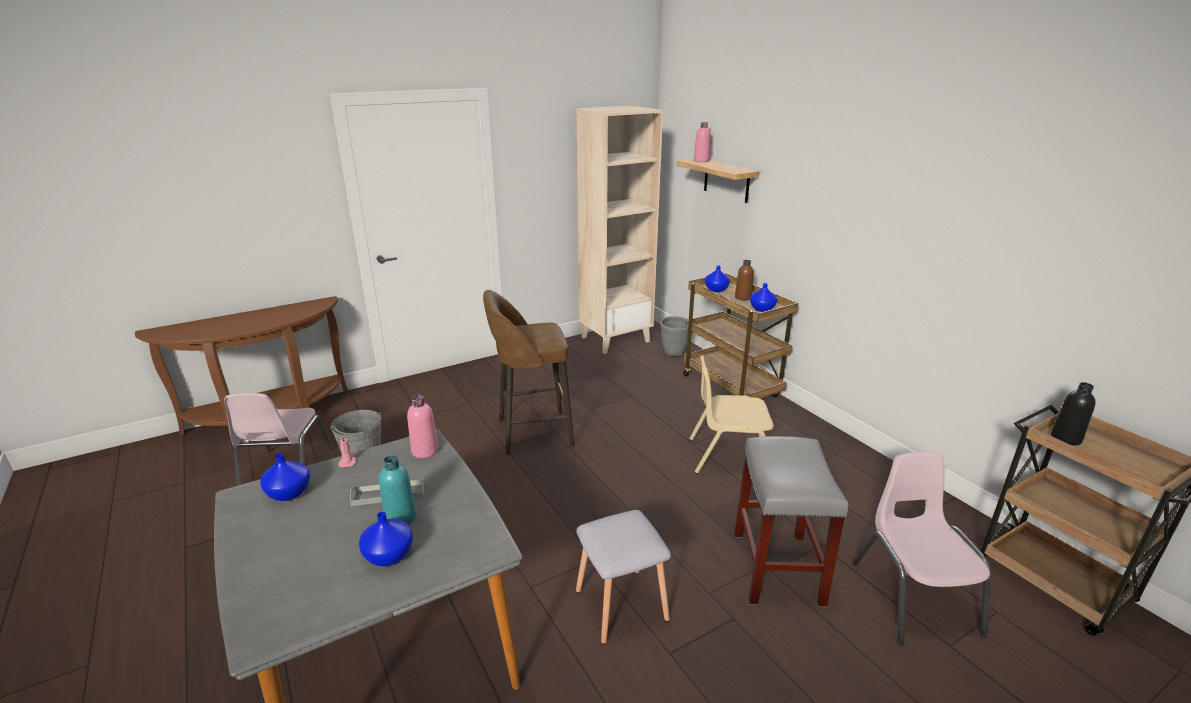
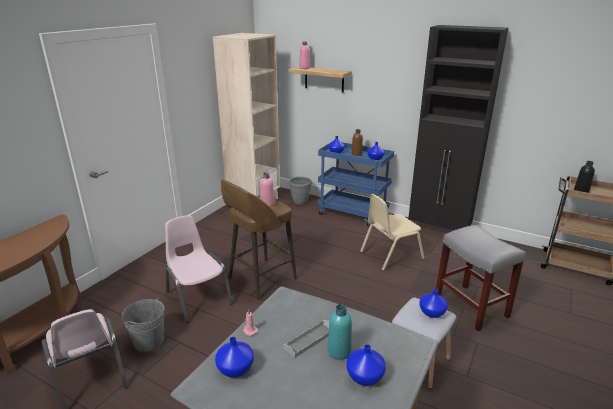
camera: 30 degrees left, 0 degrees up
pink bottle [407,395,439,458] -> pink bottle moved to [260,173,275,207]
brown cart [683,273,798,399] -> blue cart [318,142,394,227]
pink chair [852,451,991,645] -> pink chair moved to [165,215,233,323]
none -> black cabinet [408,25,508,230]
none -> blue vase [419,289,448,318]

